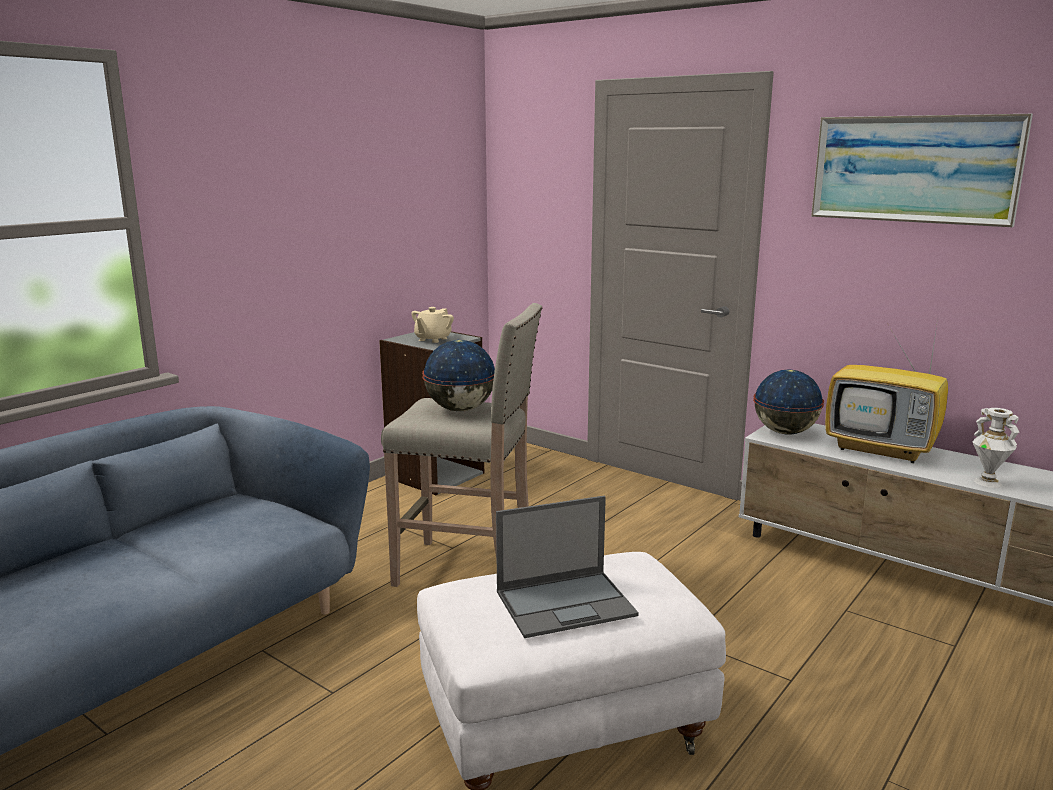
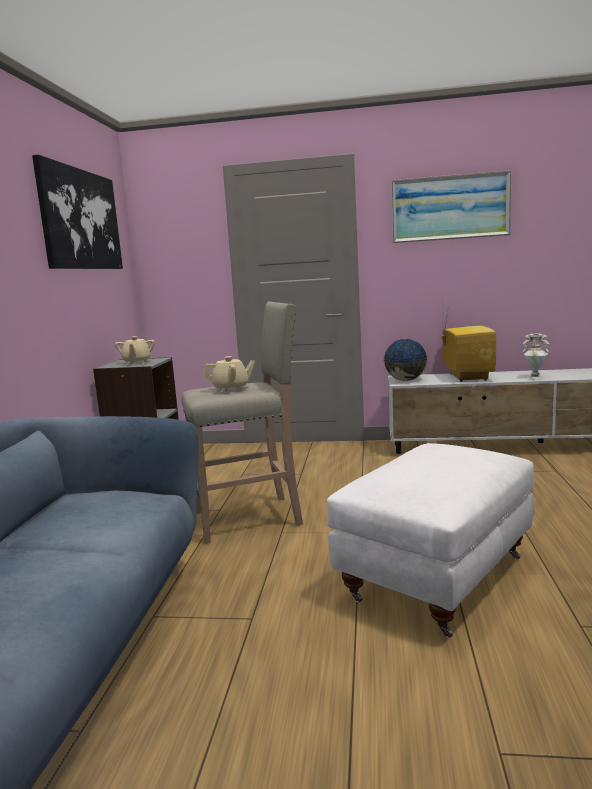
camera: 30 degrees left, 5 degrees down
globe [422,340,495,411] -> beige teapot [204,356,255,392]
laptop [496,496,639,638] -> none
television [825,319,948,463] -> television turned 90 degrees counterclockwise [442,312,496,382]
none -> picture [32,154,123,269]

